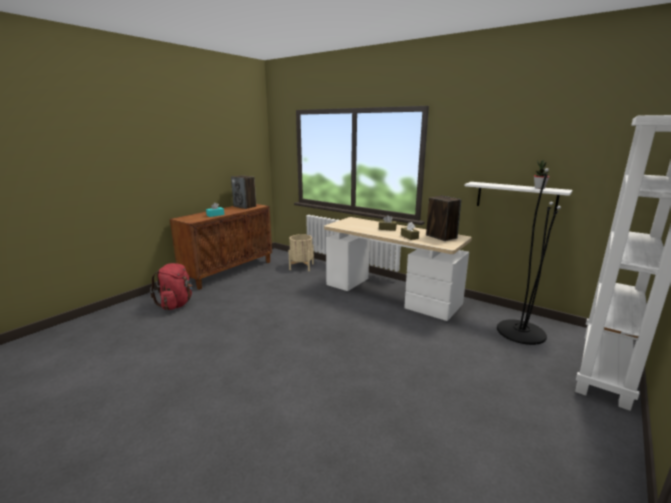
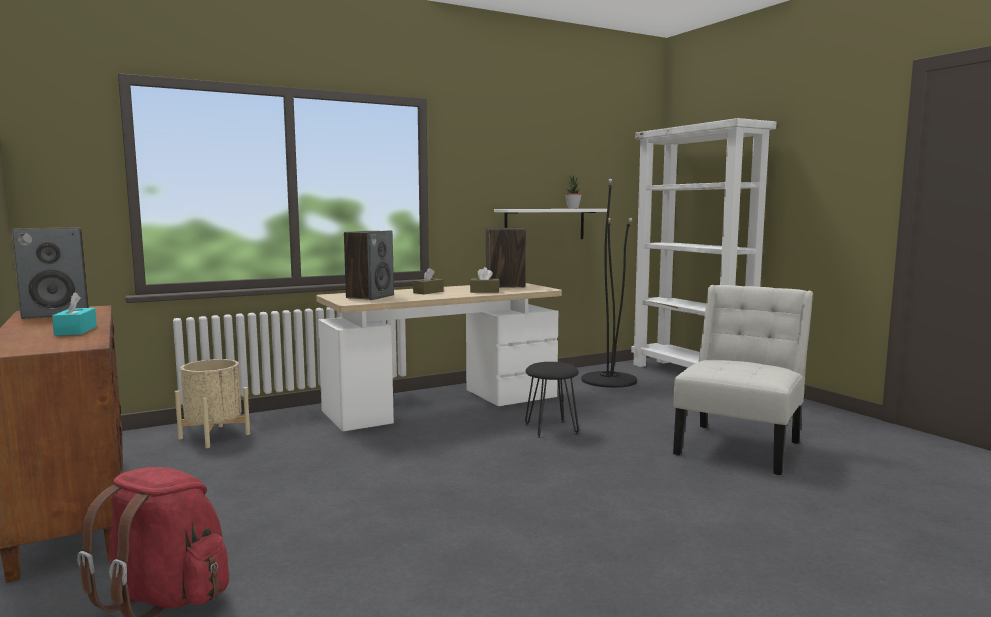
camera: 65 degrees left, 10 degrees down
none -> speaker [344,230,394,300]
none -> black stool [525,362,579,438]
none -> white chair [673,285,813,475]

